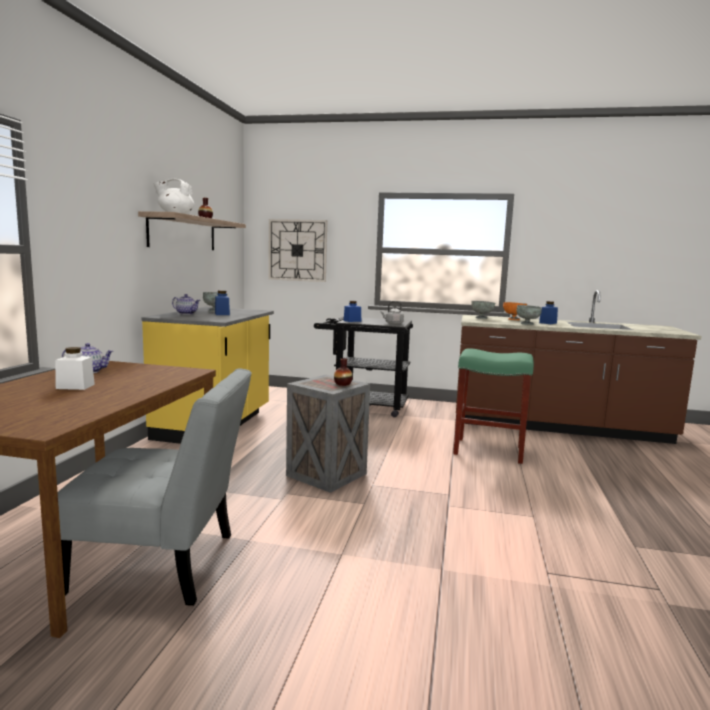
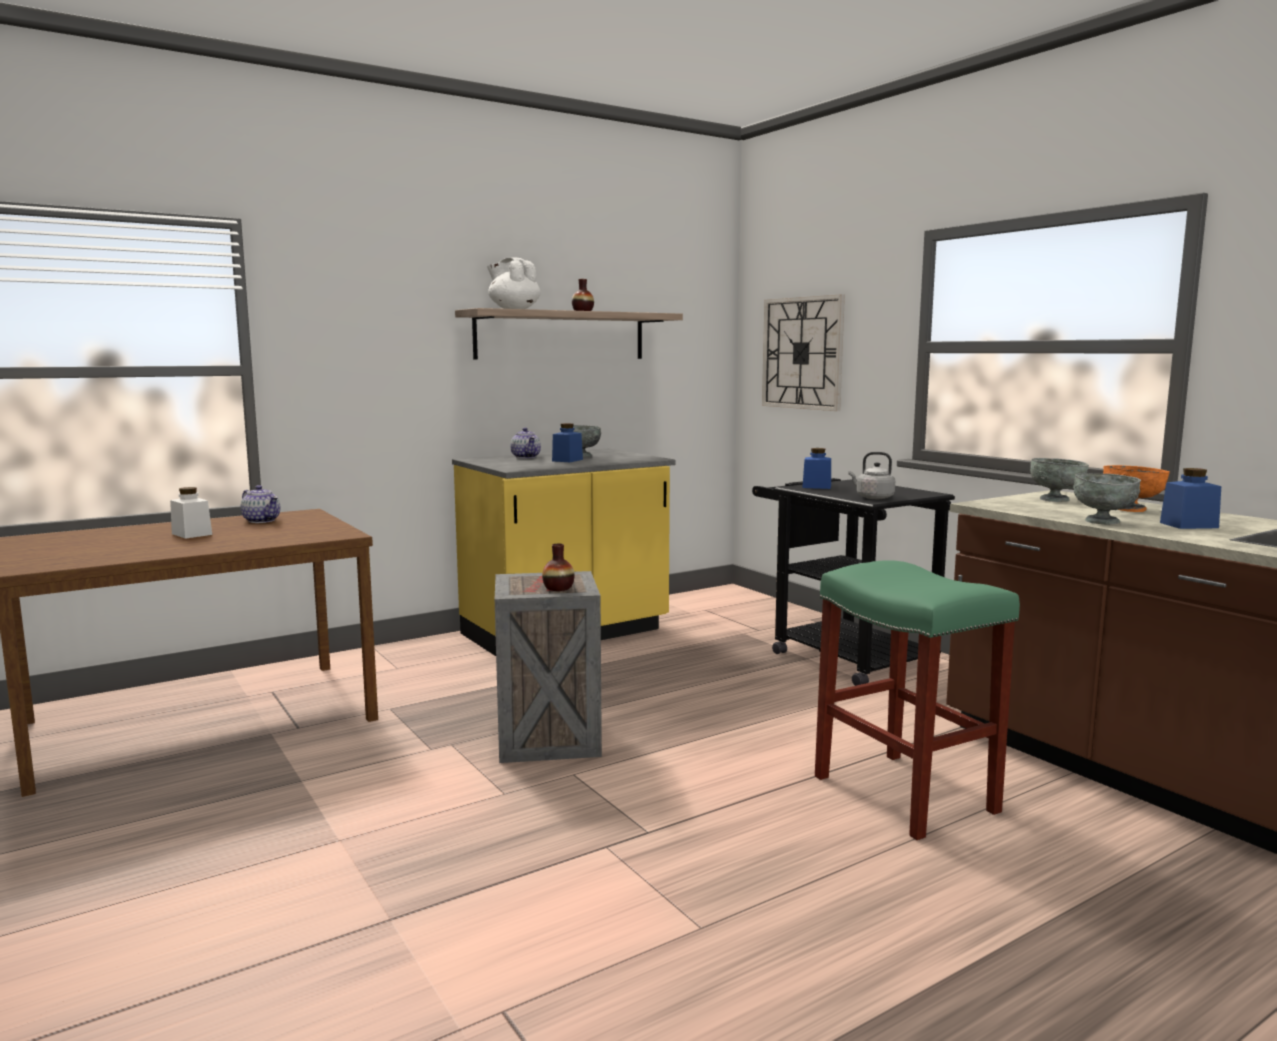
camera: 45 degrees right, 0 degrees up
grey chair [58,368,252,606] -> none

